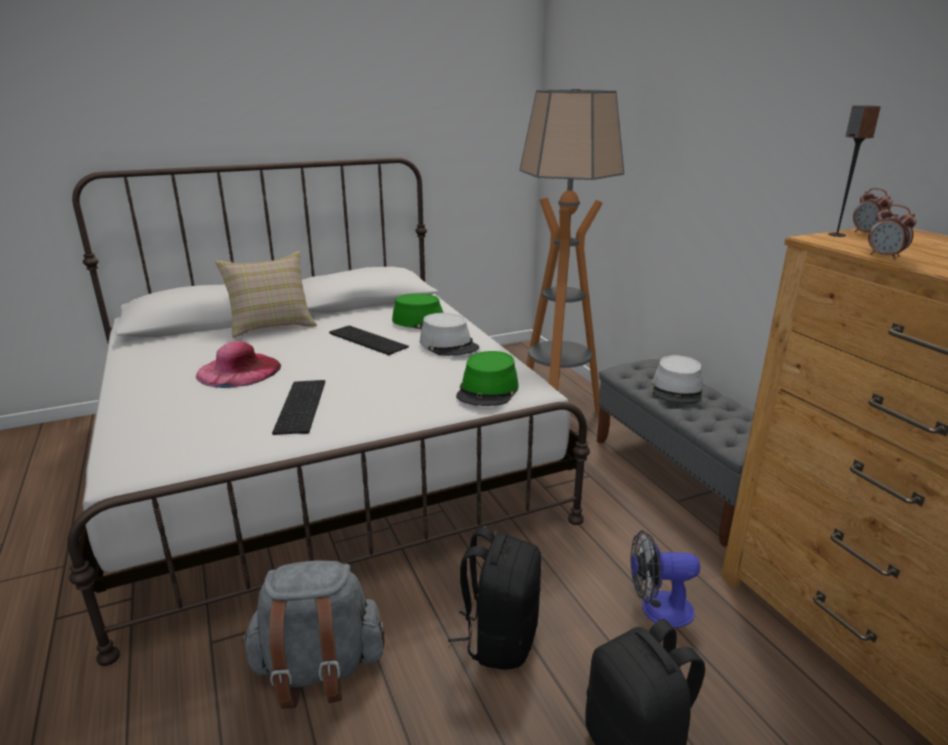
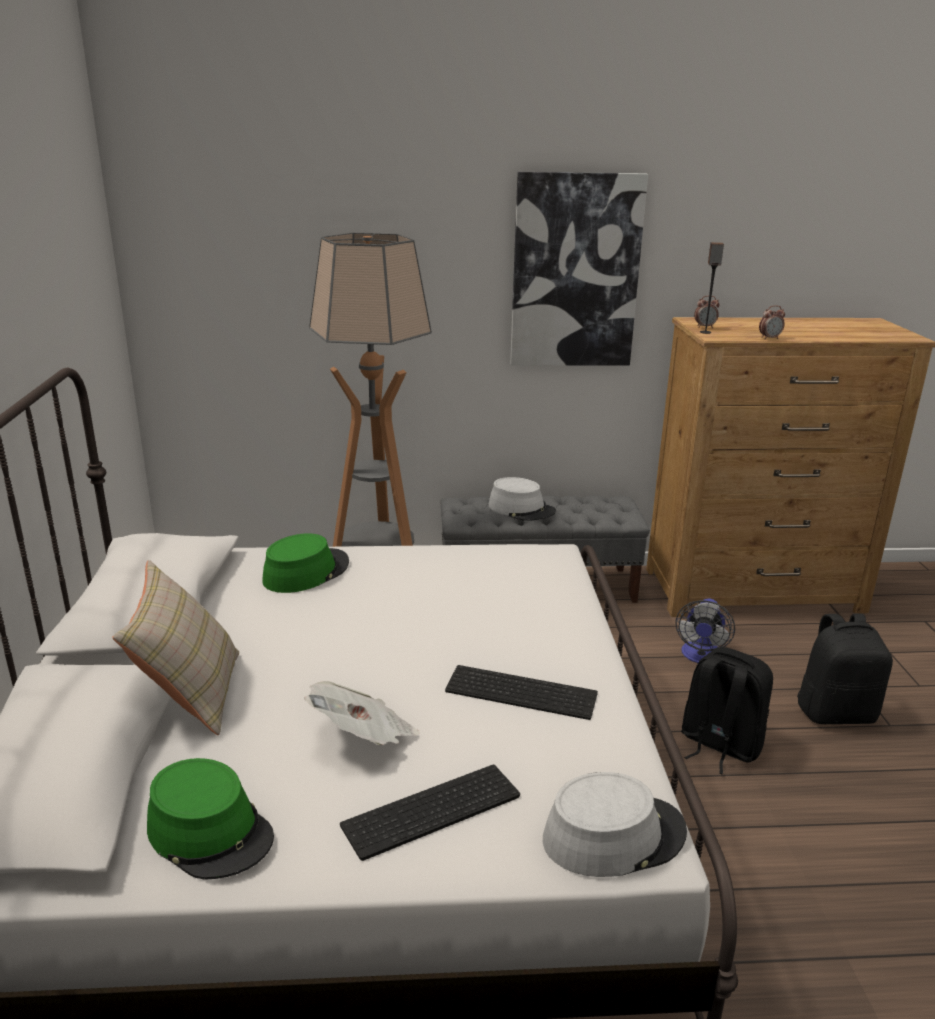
camera: 70 degrees left, 0 degrees up
pink hat [196,341,281,388] -> newspaper [304,681,419,745]
grey backpack [241,560,384,709] -> none
keyboard [329,326,409,355] -> keyboard moved to [340,765,520,861]
grey hat [420,313,479,356] -> grey hat moved to [543,772,687,877]
green hat [456,351,519,406] -> green hat moved to [147,758,274,880]
none -> picture [510,172,648,366]

